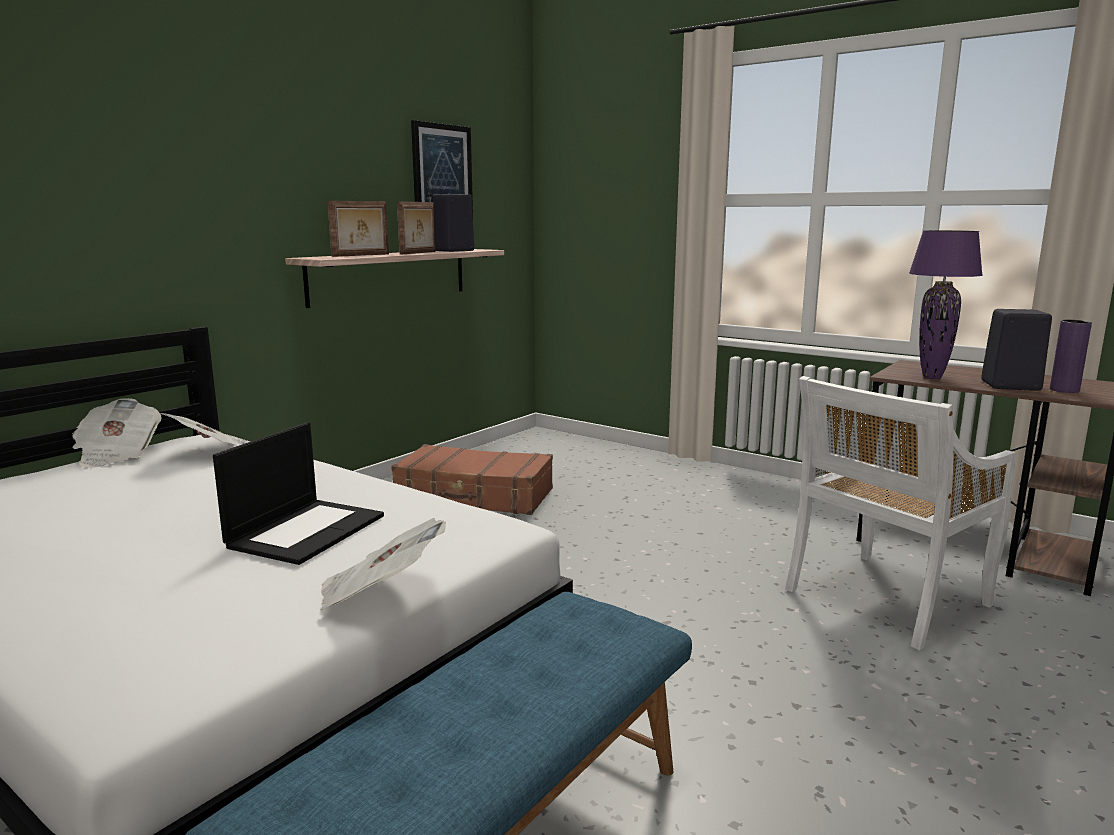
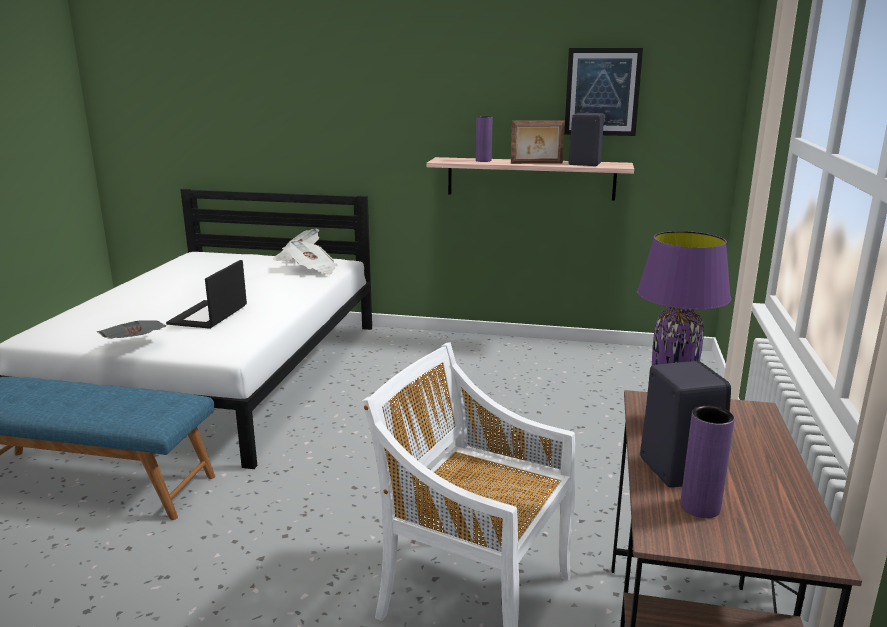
camera: 65 degrees right, 5 degrees up
laptop [213,422,384,565] -> laptop turned 105 degrees clockwise [166,260,247,329]
picture frame [328,201,389,257] -> purple vase [476,116,493,162]
brown suitcase [391,444,553,515] -> none

